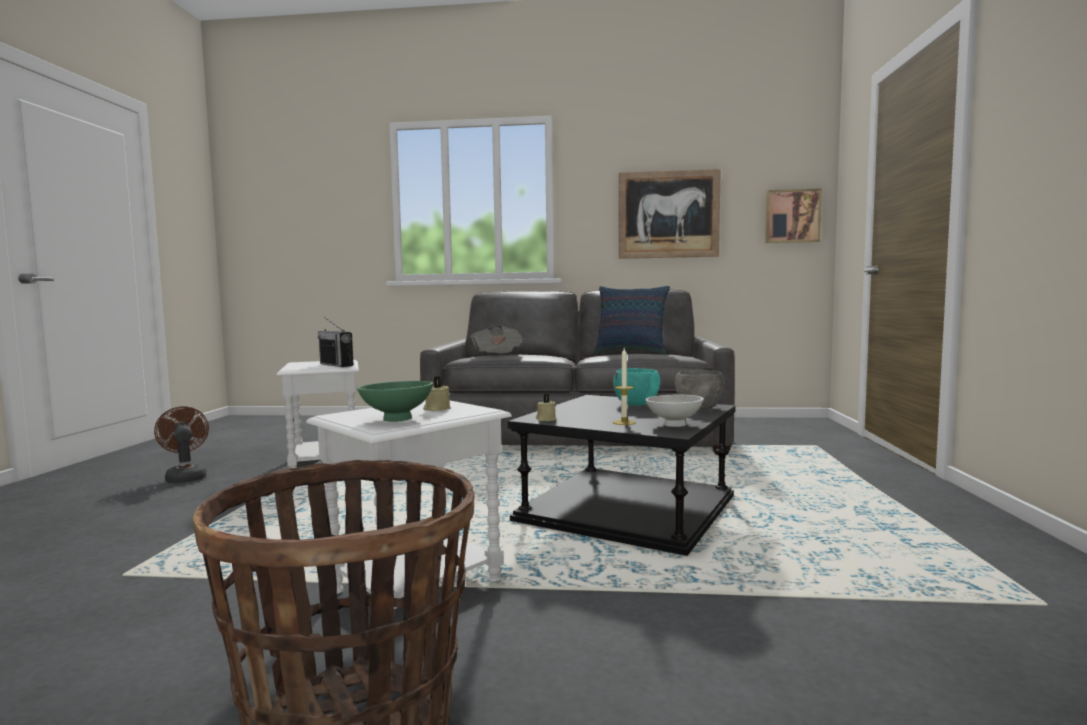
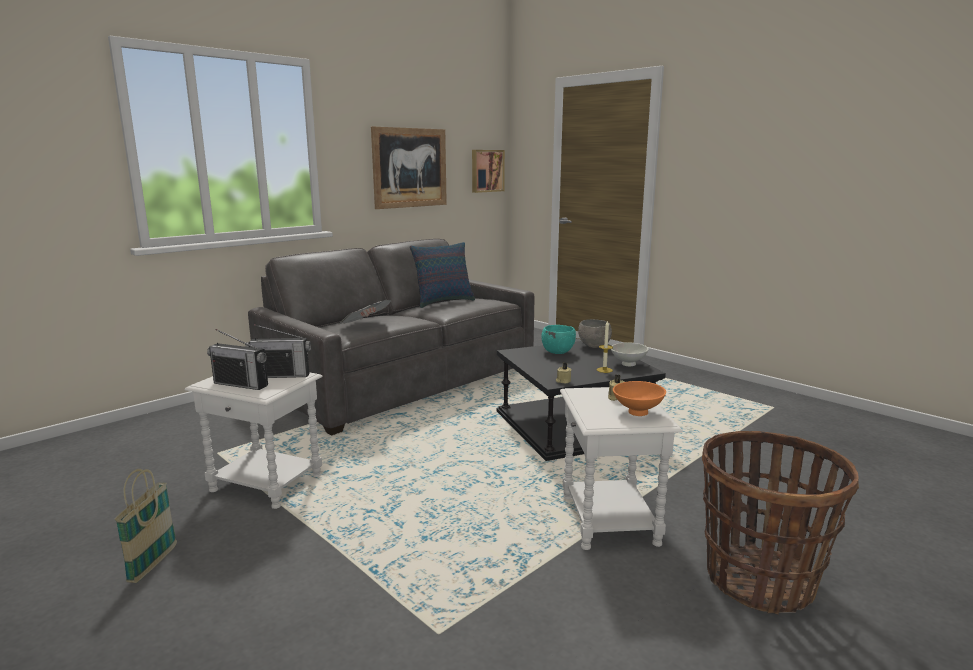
camera: 50 degrees left, 10 degrees up
brown fan [154,406,209,483] -> basket [114,469,177,583]
green bowl [357,381,433,422] -> orange bowl [613,381,666,416]
none -> radio [207,329,268,390]

